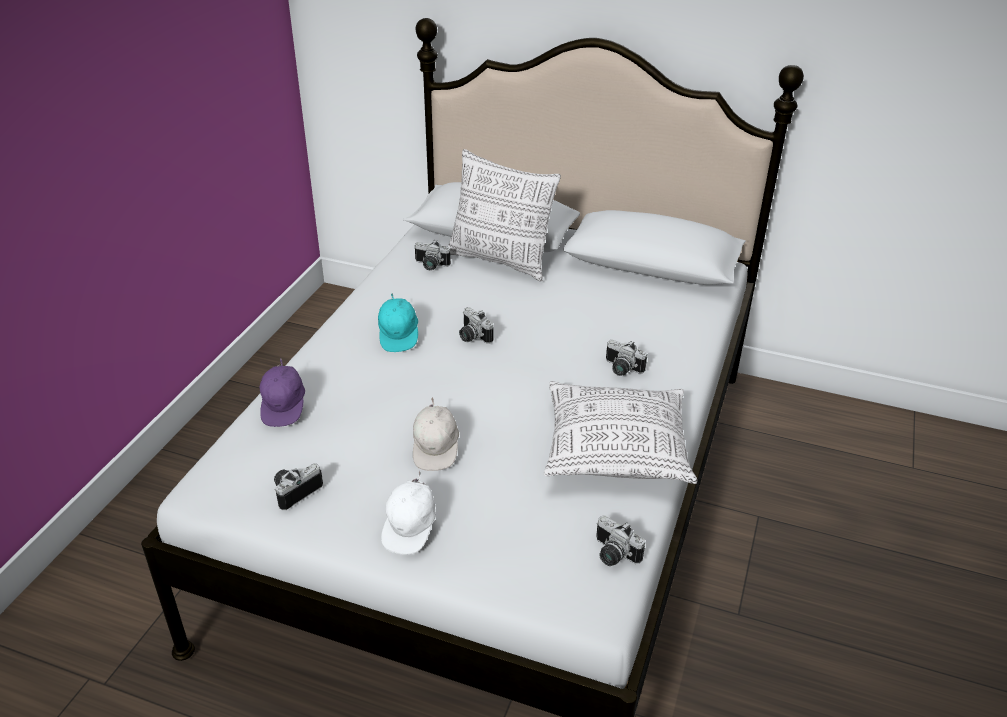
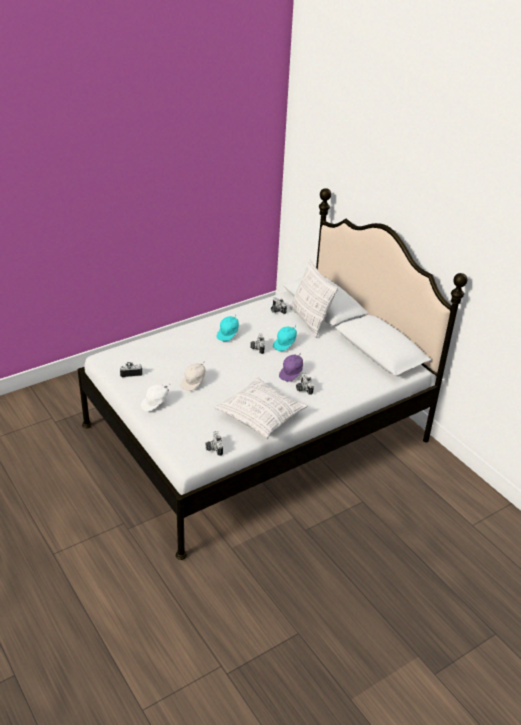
camera: 35 degrees right, 0 degrees up
purple cap [260,358,305,427] -> purple cap moved to [279,353,303,382]
none -> turquoise cap [273,325,297,351]

